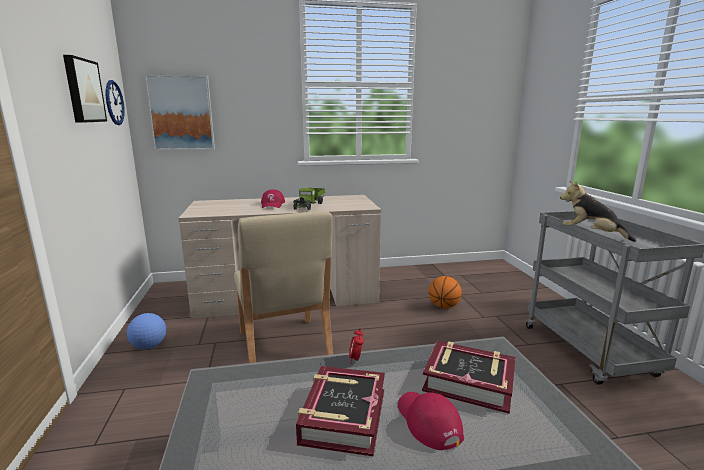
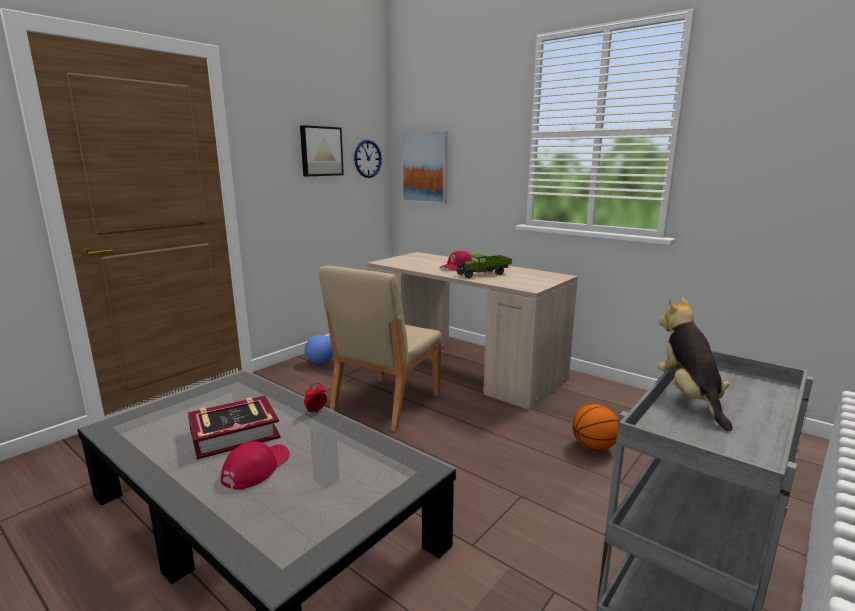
camera: 50 degrees right, 0 degrees up
book [422,341,515,414] -> none

